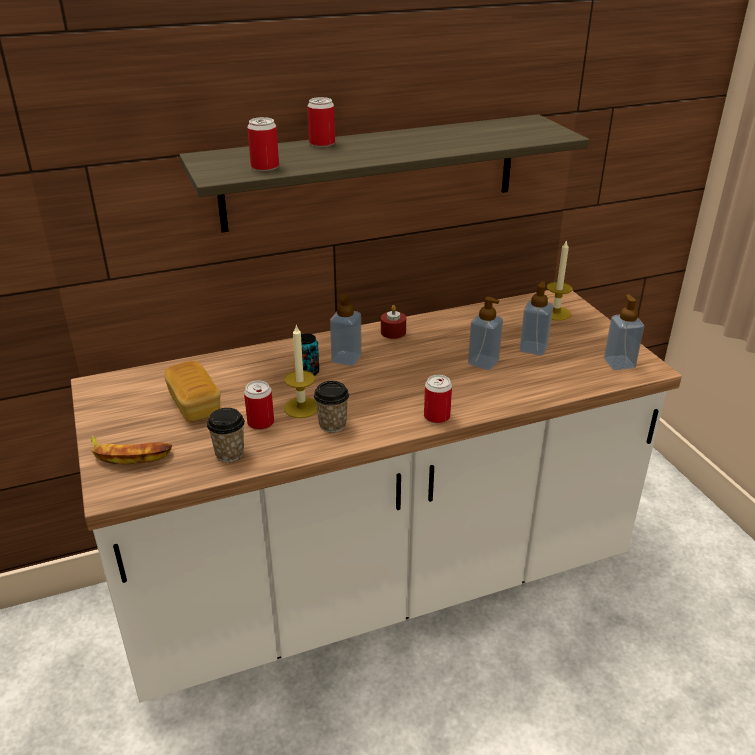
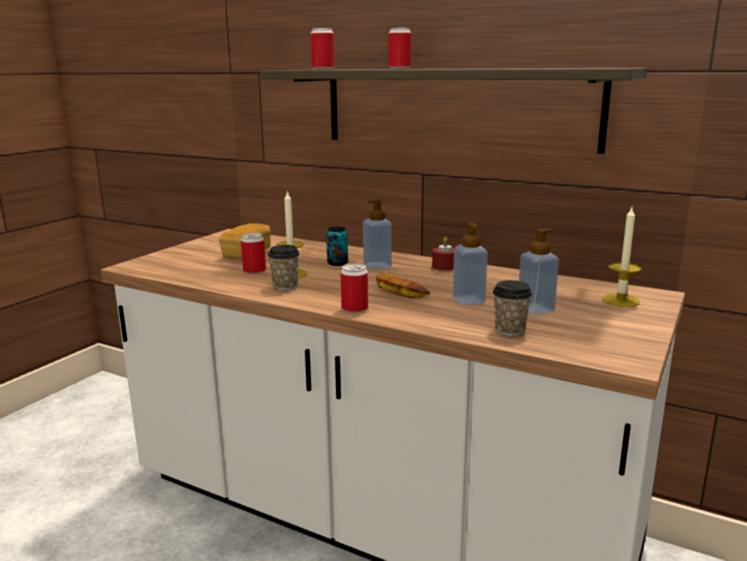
camera: 50 degrees right, 15 degrees down
banana [91,435,172,464] -> banana moved to [376,272,430,298]
cup [207,408,245,462] -> cup moved to [493,280,532,336]
soap dispenser [604,295,644,370] -> none

